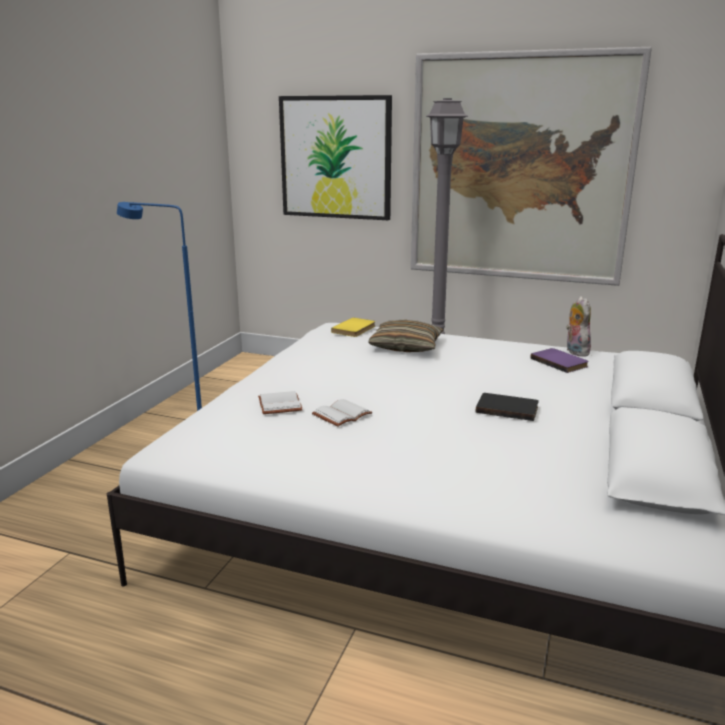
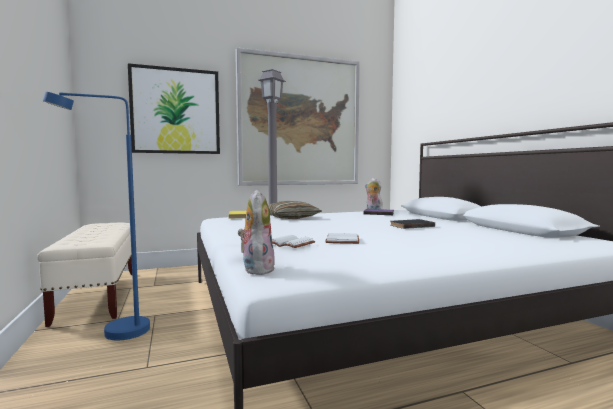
camera: 40 degrees left, 15 degrees down
none -> beige bench [37,222,132,327]
none -> plush toy [238,190,275,275]

